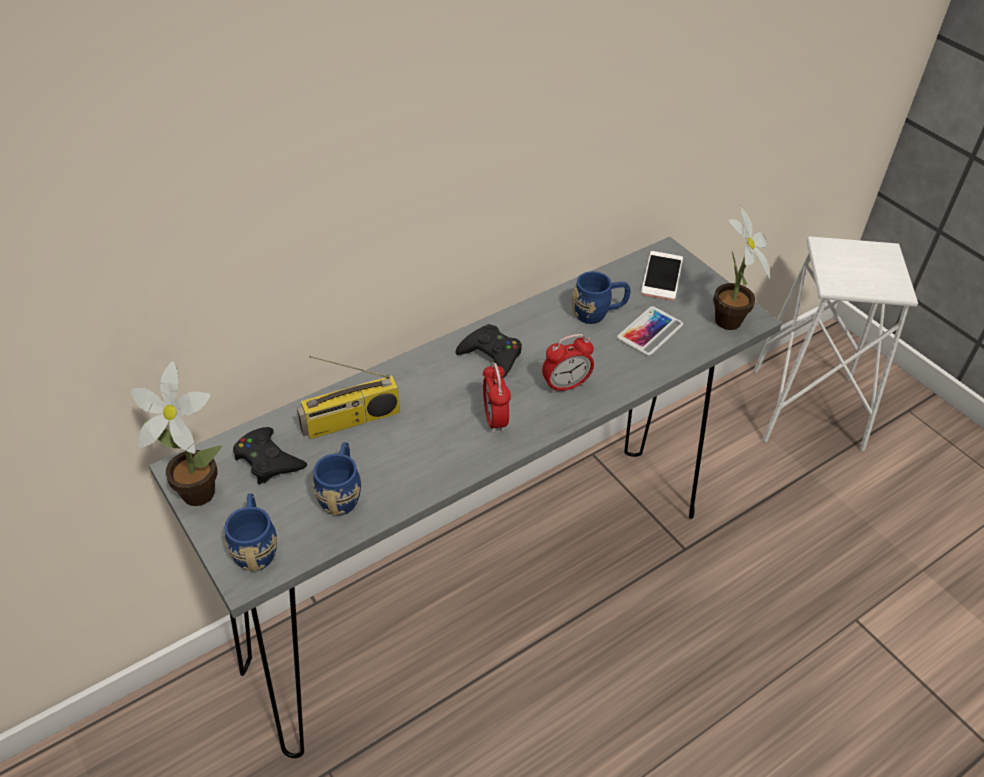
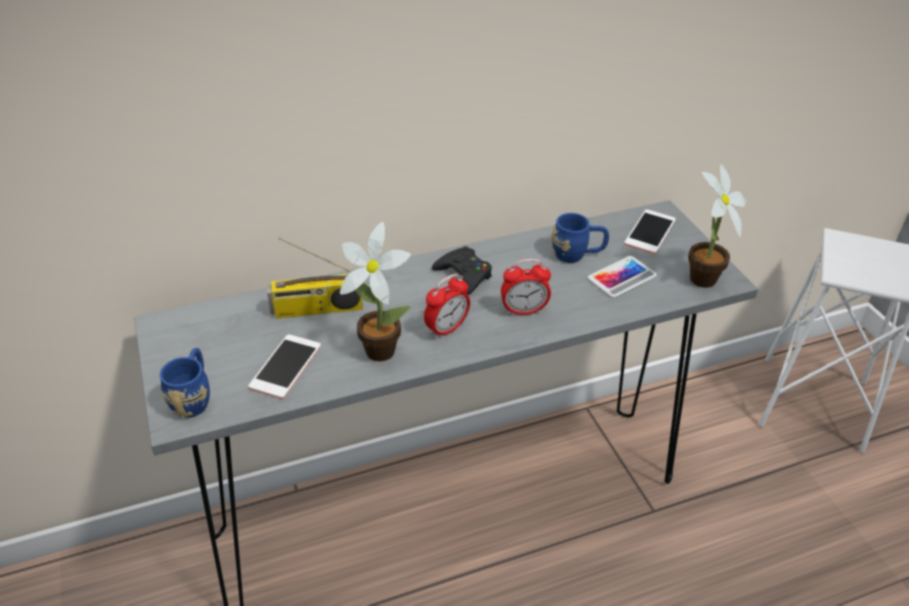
camera: 15 degrees right, 5 degrees down
potted plant [131,361,222,506] -> potted plant moved to [340,222,411,361]
black game controller [233,427,307,485] -> none
blue mug [313,442,361,515] -> phone [248,335,321,399]
alarm clock [483,362,511,433] -> alarm clock turned 135 degrees counterclockwise [424,274,470,339]

